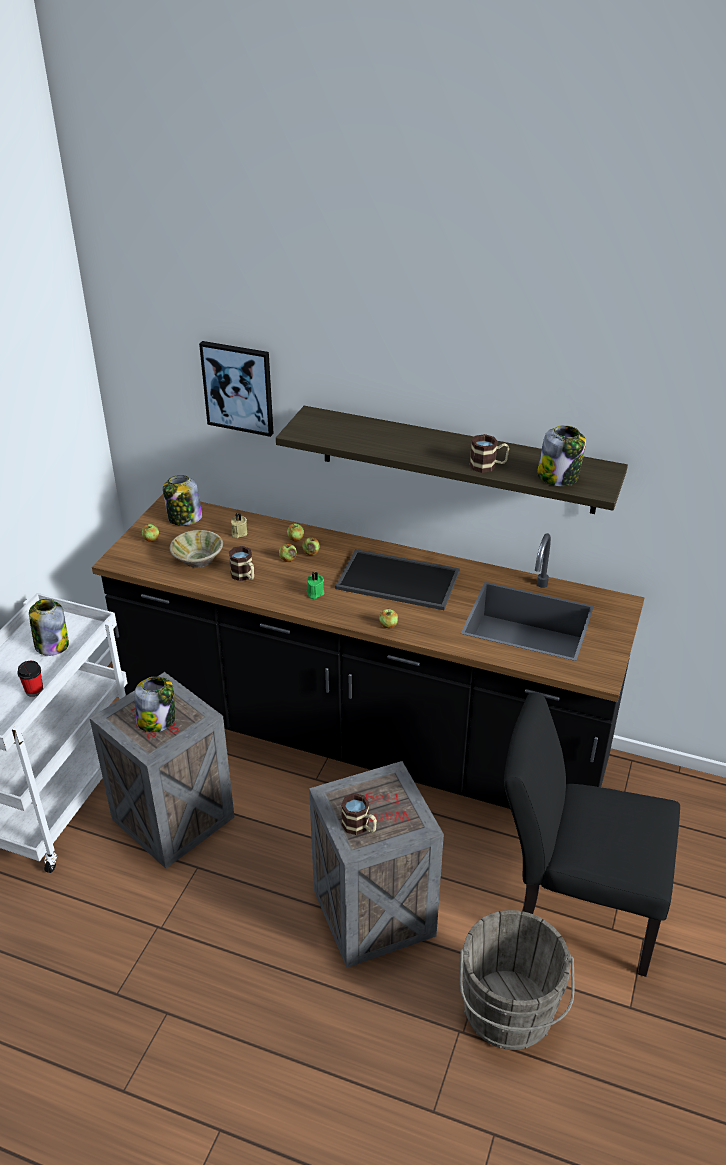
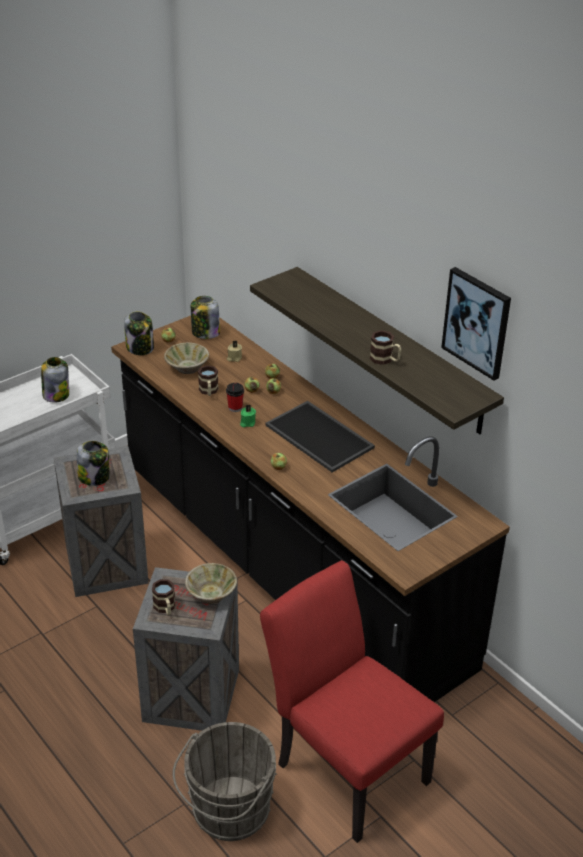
camera: 30 degrees right, 0 degrees up
cup [17,661,43,697] -> cup moved to [226,383,244,412]
picture [199,341,274,437] -> picture moved to [441,267,511,381]
black chair [504,693,680,977] -> red chair [260,560,444,843]
jar [537,425,586,486] -> jar moved to [124,311,154,355]
none -> beige bowl [185,563,237,604]

